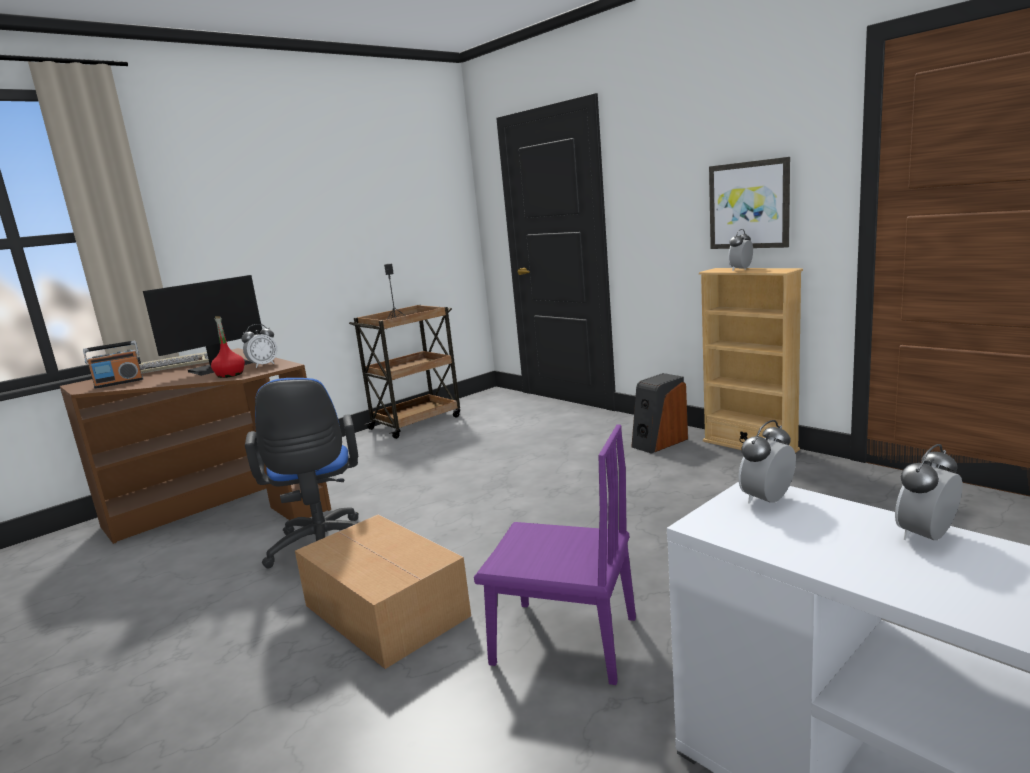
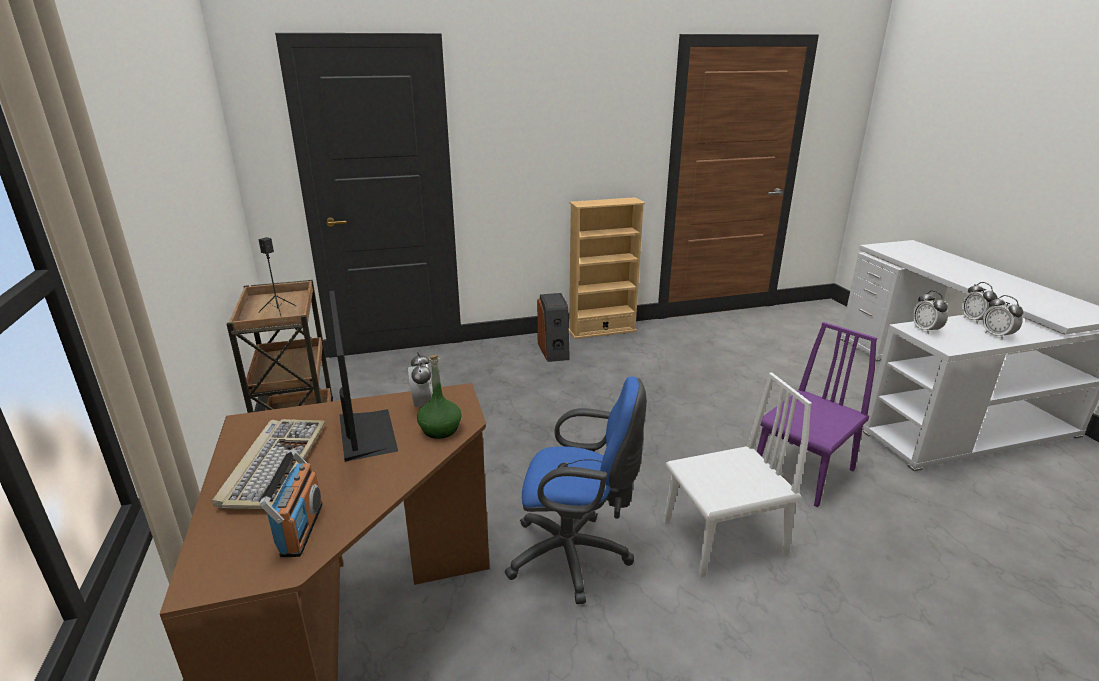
camera: 65 degrees left, 10 degrees up
red bottle [211,316,245,378] -> green bottle [417,355,462,439]
cardboard box [295,515,471,669] -> white chair [663,372,812,577]
picture [709,157,790,249] -> none
alarm clock [728,229,753,271] -> alarm clock moved to [983,295,1023,340]

